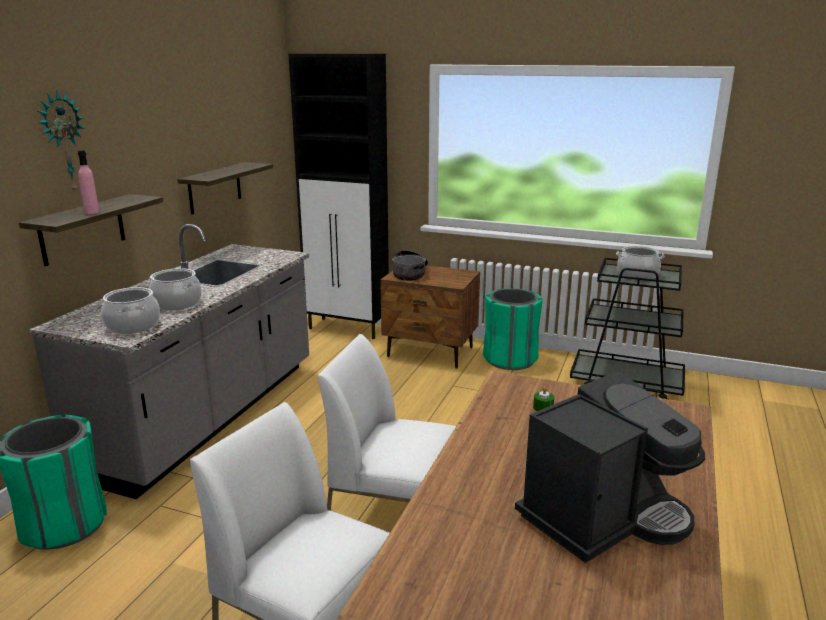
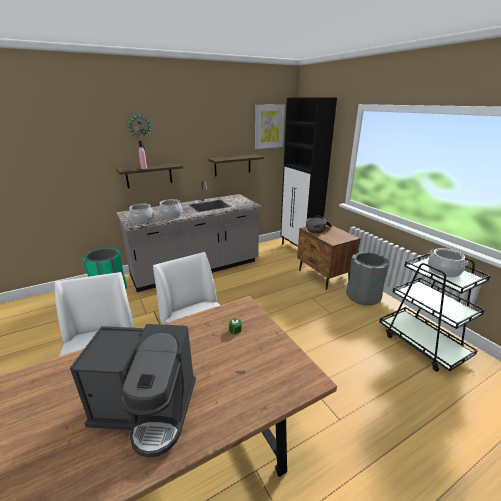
camera: 40 degrees right, 5 degrees up
green trash can [483,288,543,370] -> grey trash can [346,252,390,306]
none -> picture [255,104,285,149]

